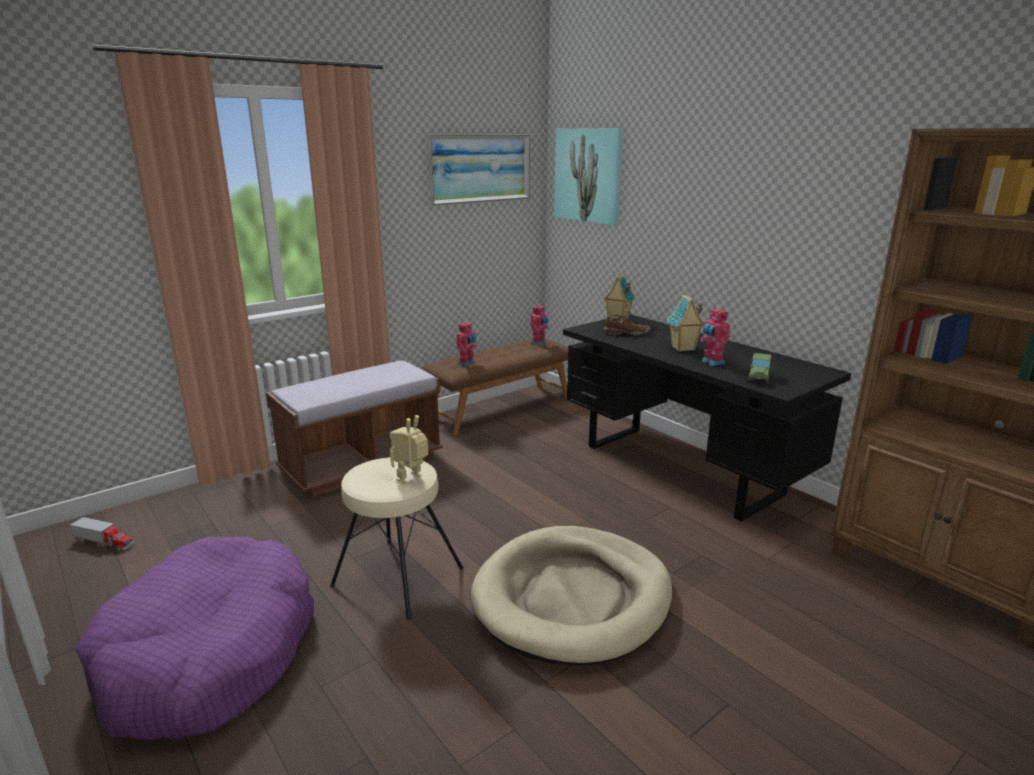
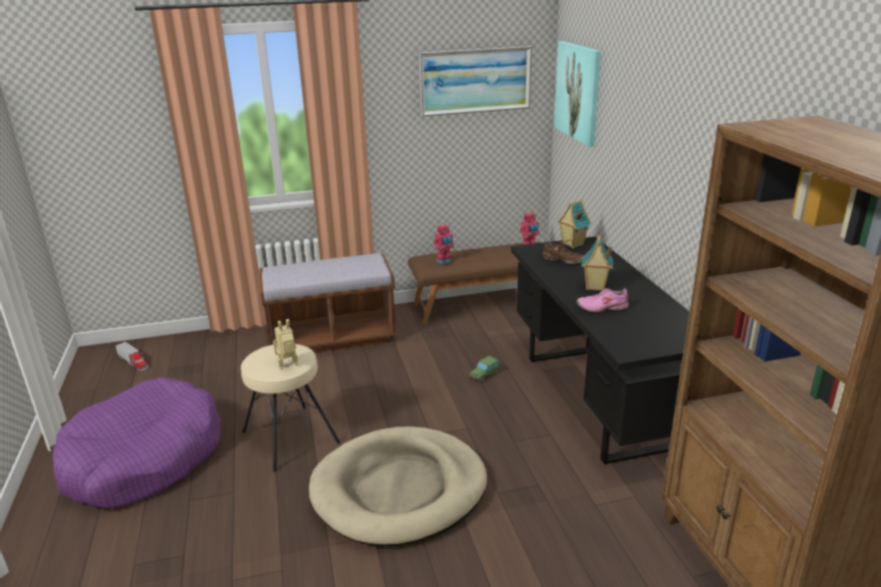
camera: 25 degrees right, 5 degrees up
toy robot [700,307,730,366] -> pink shoe [577,287,629,312]
toy car [748,353,771,383] -> toy car moved to [469,356,500,382]

